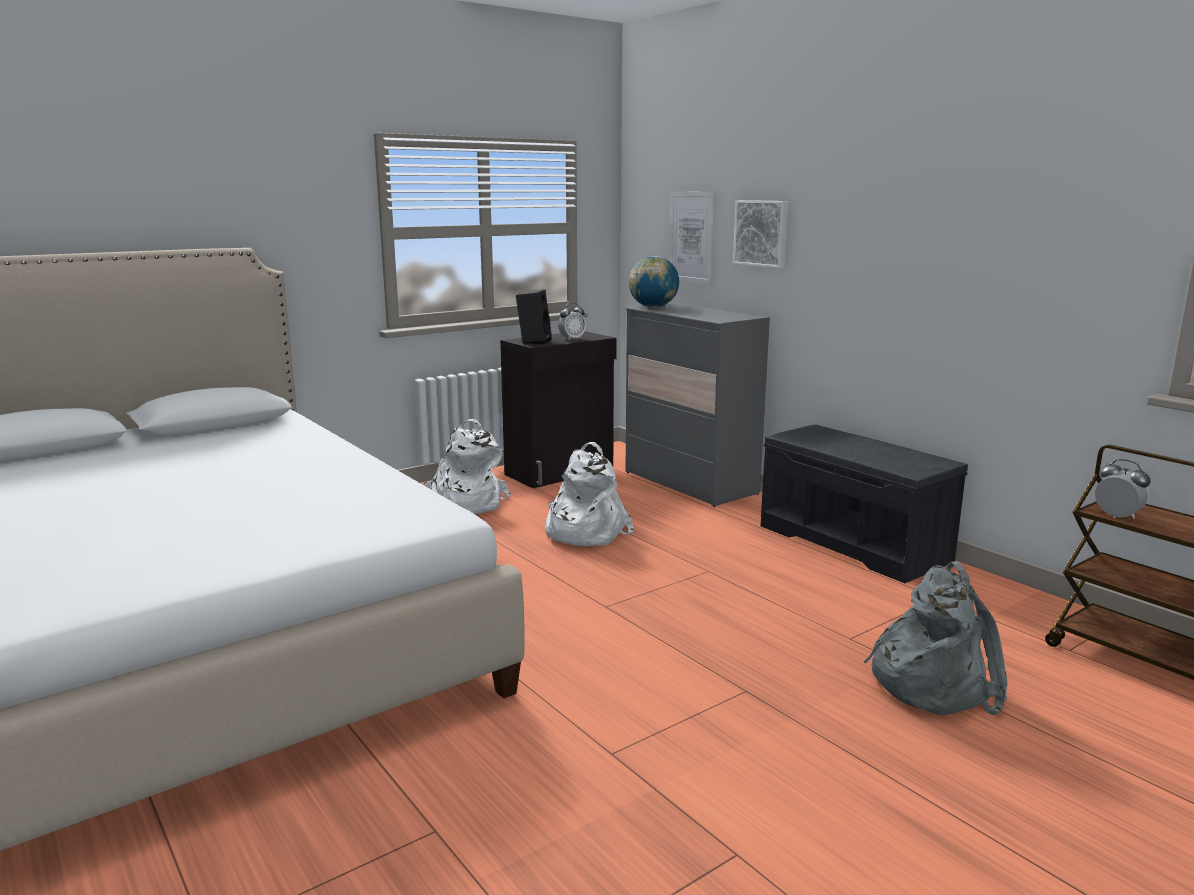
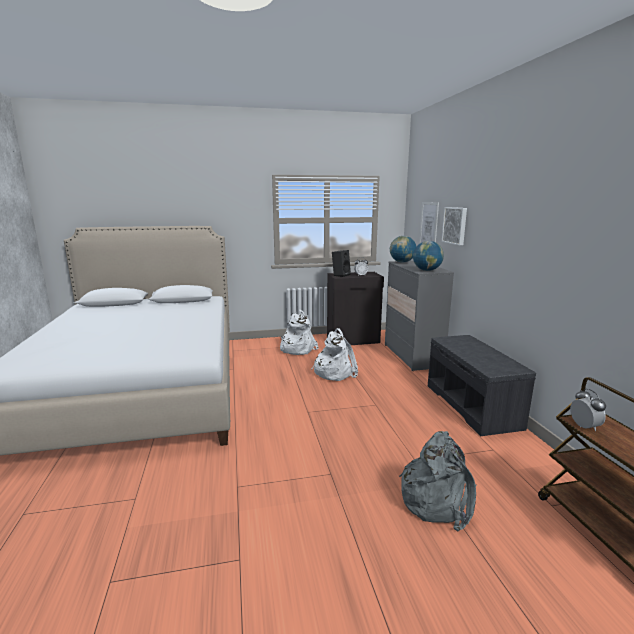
camera: 25 degrees right, 0 degrees up
none -> globe [413,241,444,271]

